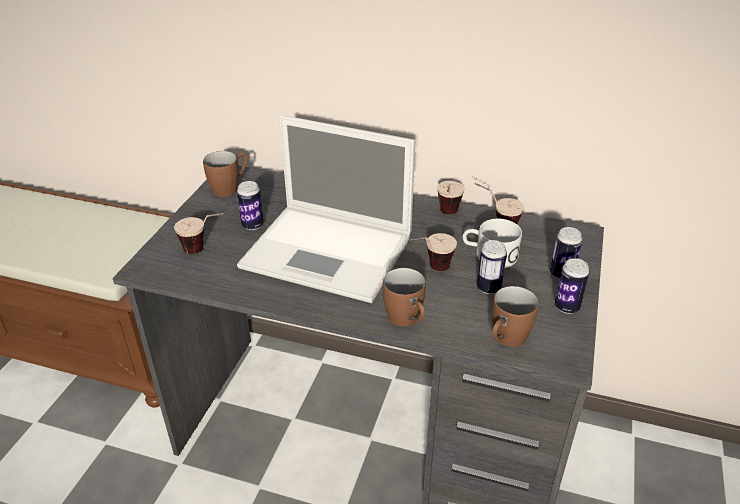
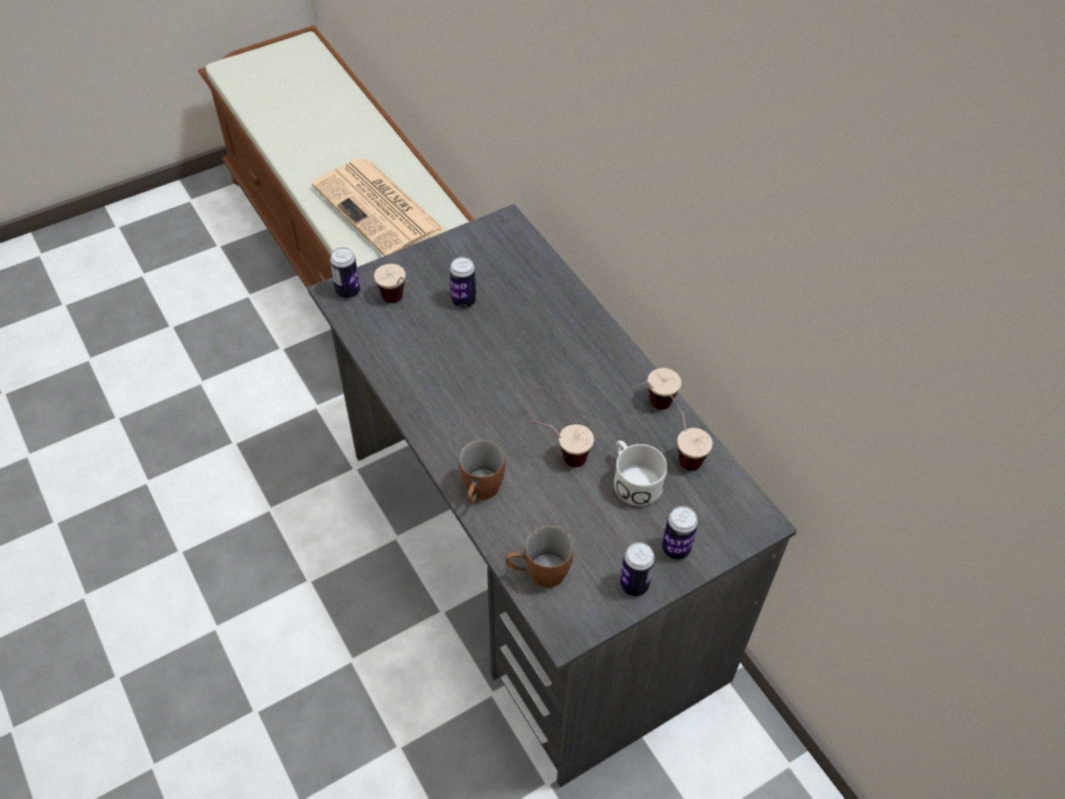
camera: 40 degrees right, 15 degrees up
brown mug [203,151,247,197] -> none
laptop [237,115,415,303] -> none
can [477,240,507,294] -> can moved to [330,247,360,298]
none -> newspaper [312,158,445,256]

